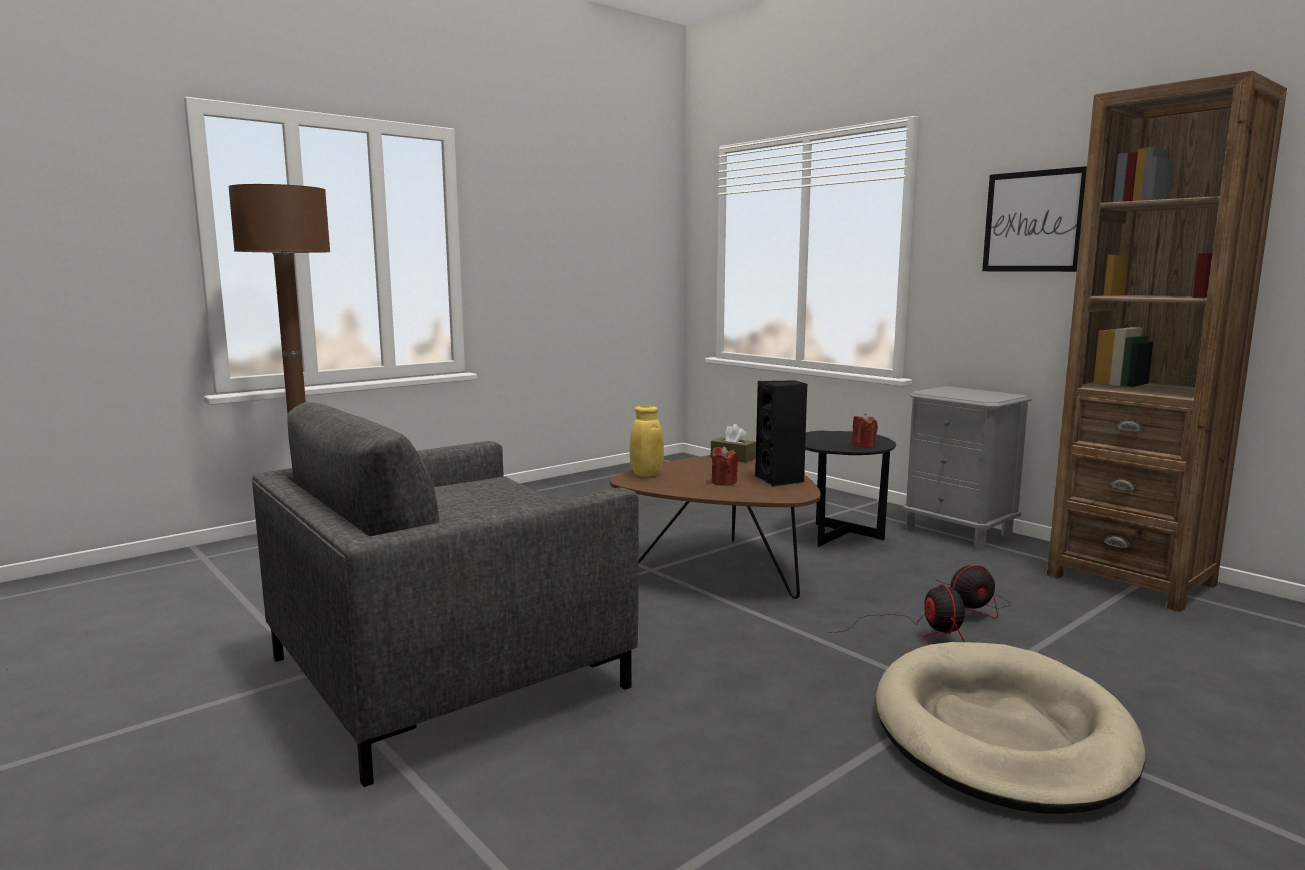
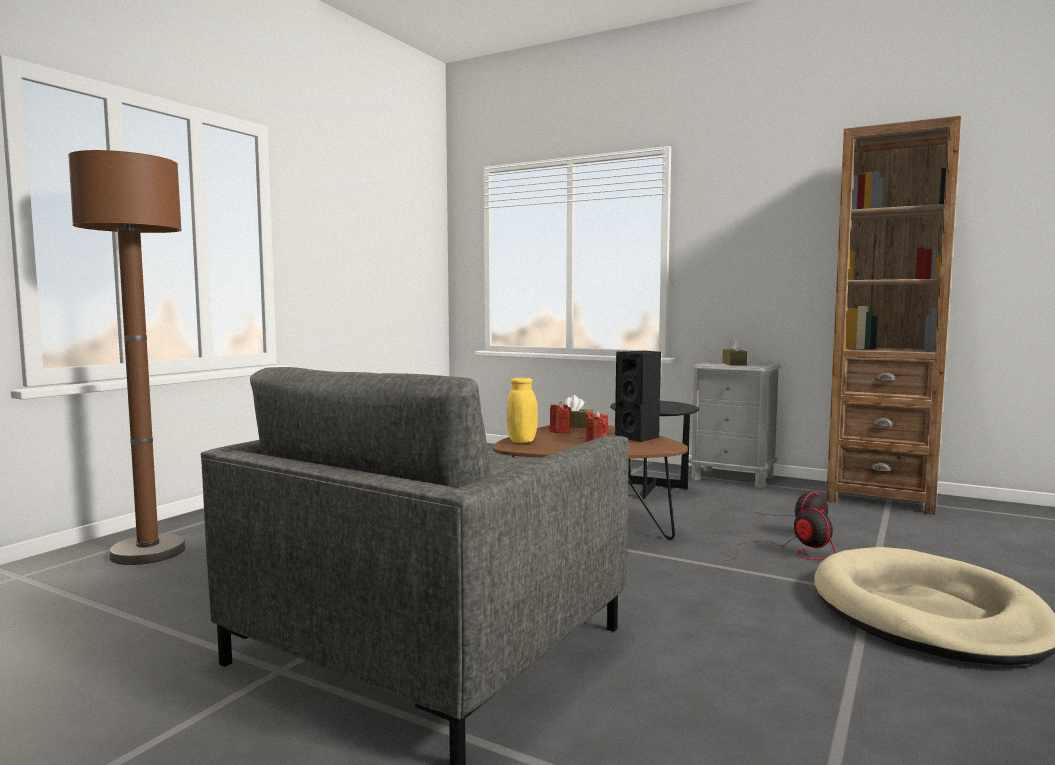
camera: 20 degrees left, 5 degrees down
red candle [851,413,878,448] -> red candle moved to [549,402,572,433]
picture [982,166,1087,272] -> none
none -> brown tissue box [723,337,747,365]

